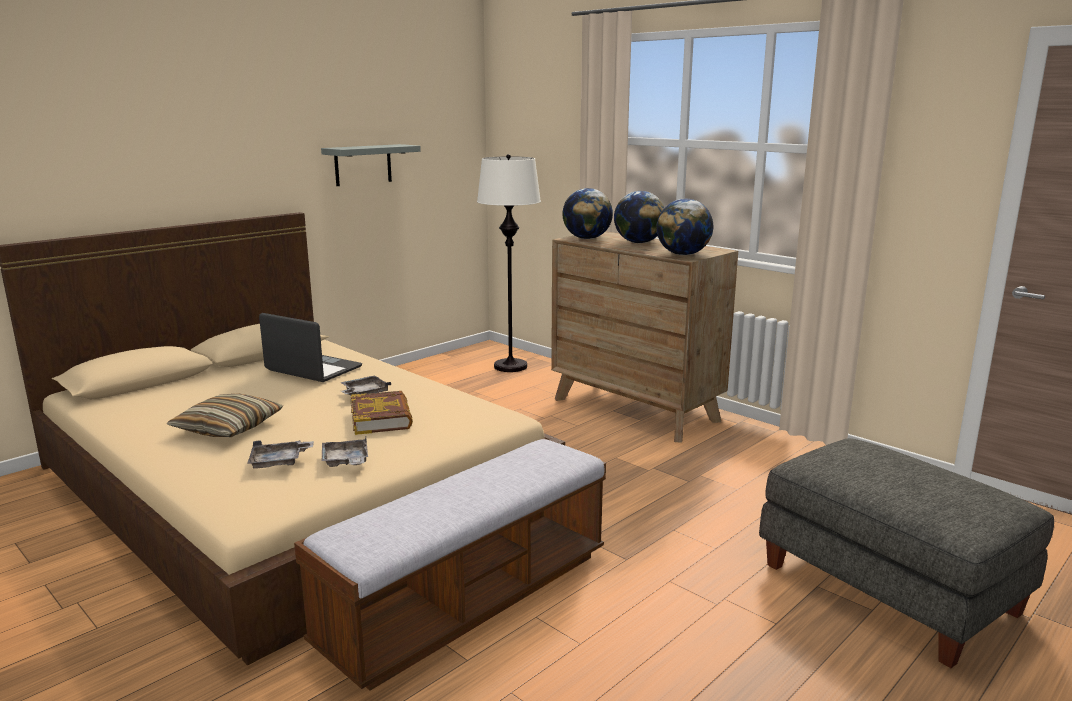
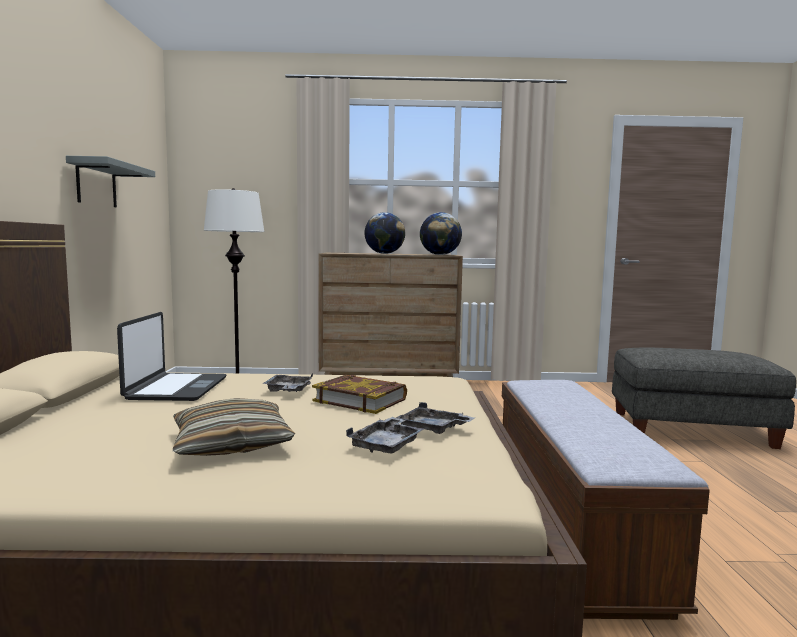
camera: 45 degrees left, 10 degrees down
laptop [259,313,362,382] -> laptop turned 105 degrees clockwise [117,312,226,401]
globe [562,188,613,239] -> none

